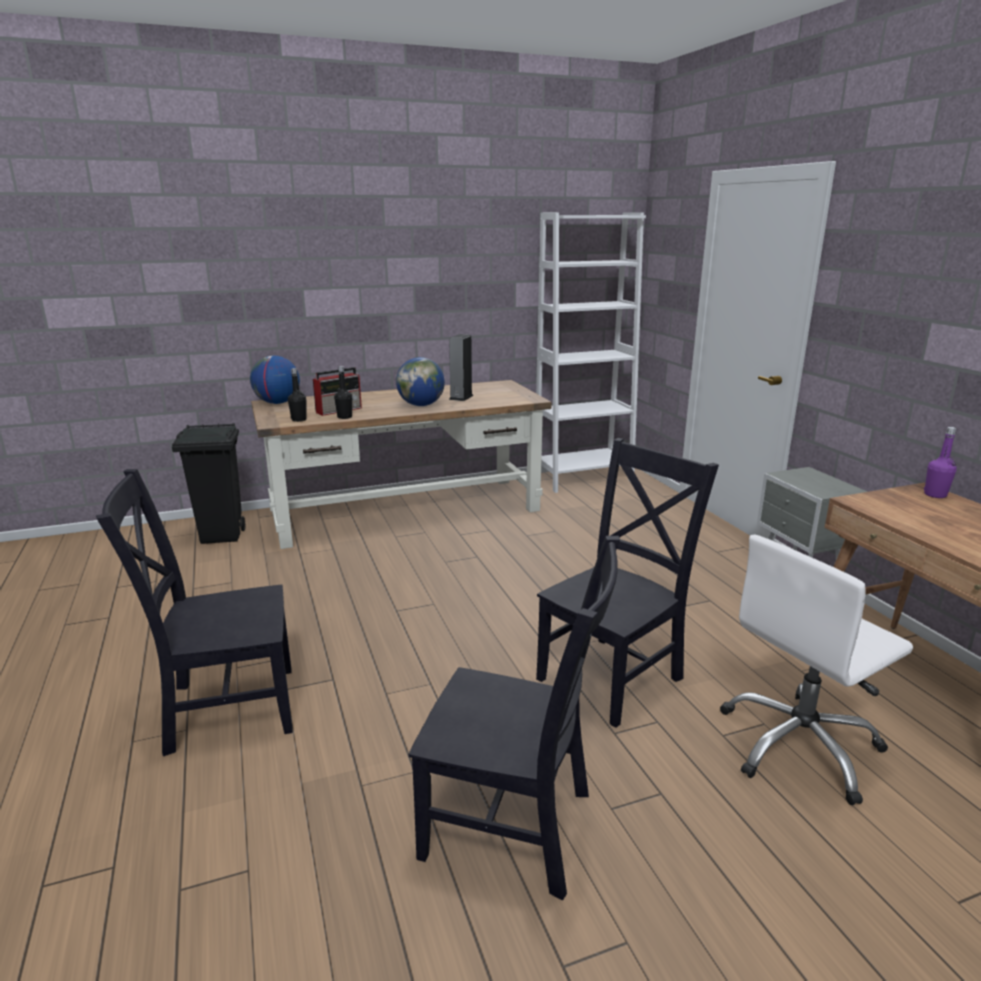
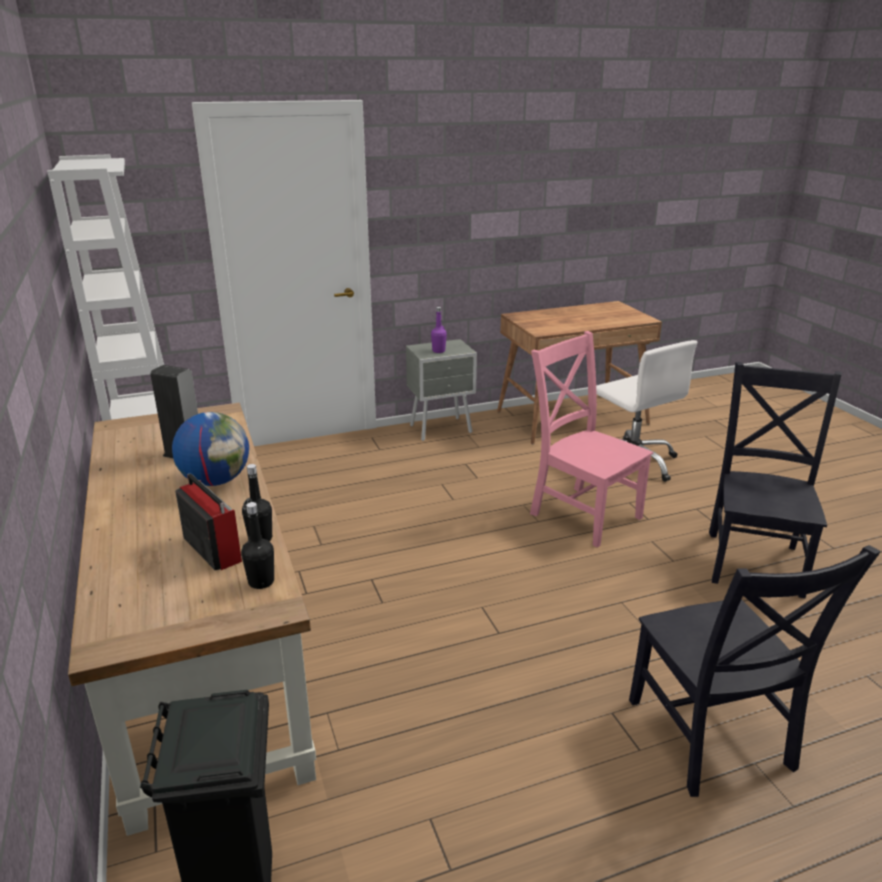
camera: 90 degrees left, 5 degrees up
globe [250,356,300,404] -> none
black chair [536,438,719,728] -> pink chair [530,331,653,547]
purple bottle [924,427,957,498] -> purple bottle moved to [431,307,447,353]

